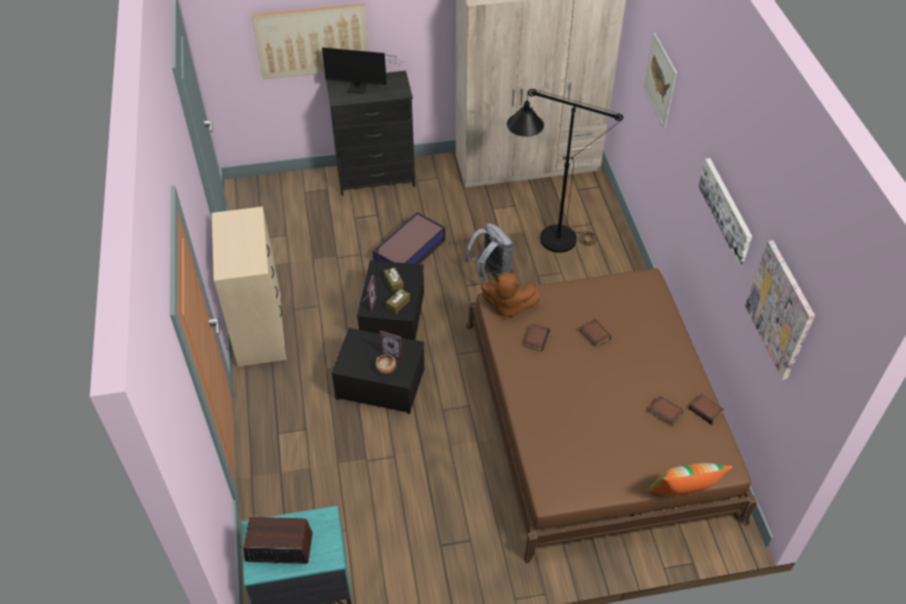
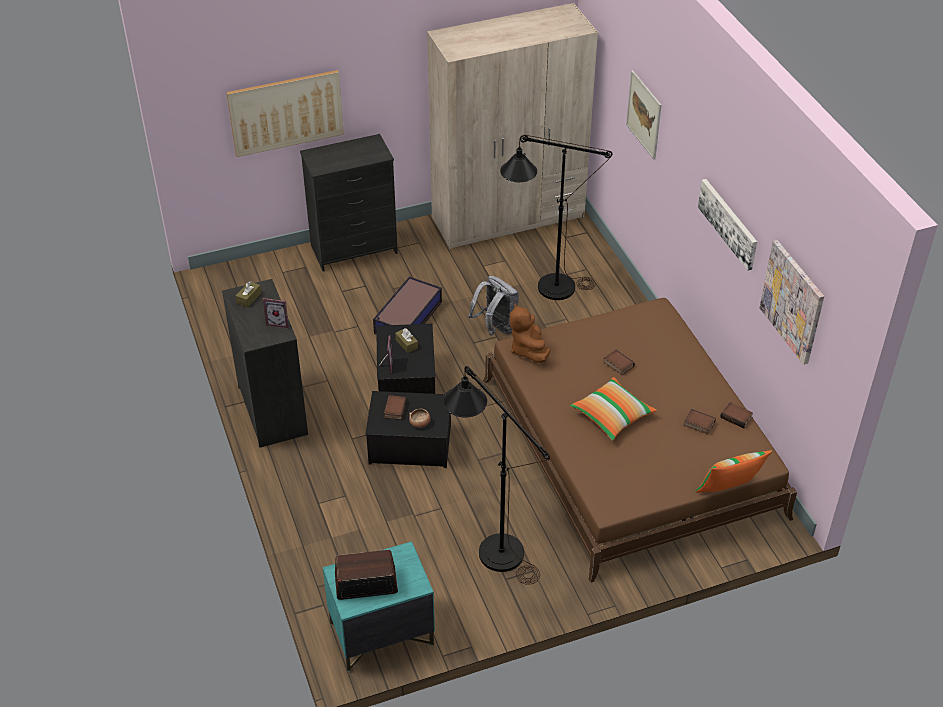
camera: 10 degrees left, 5 degrees down
beige dresser [212,207,287,367] -> black dresser [222,279,308,448]
monitor [322,47,406,94] -> none
picture frame [380,331,402,360] -> picture frame moved to [263,298,289,328]
brown tissue box [386,288,410,314] -> brown tissue box moved to [236,281,261,308]
brown plush toy [481,273,541,320] -> brown plush toy turned 75 degrees clockwise [509,303,550,363]
book [524,324,550,351] -> book moved to [384,395,407,420]
none -> black floor lamp [443,366,550,585]
none -> pillow [570,377,657,441]

